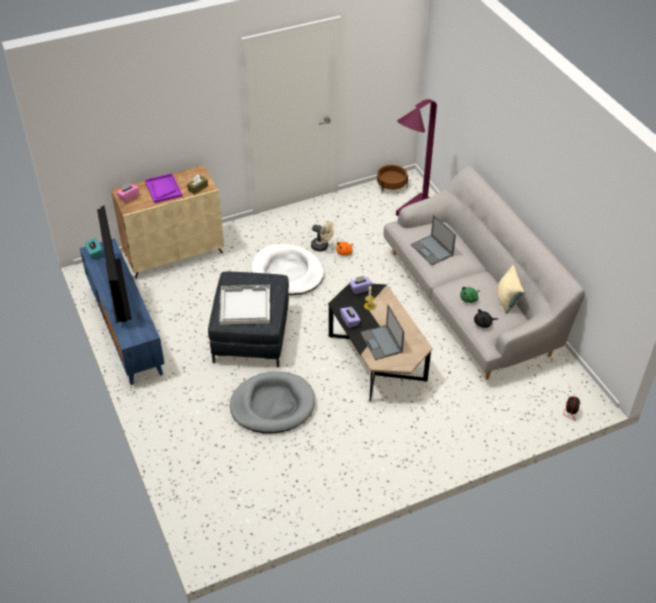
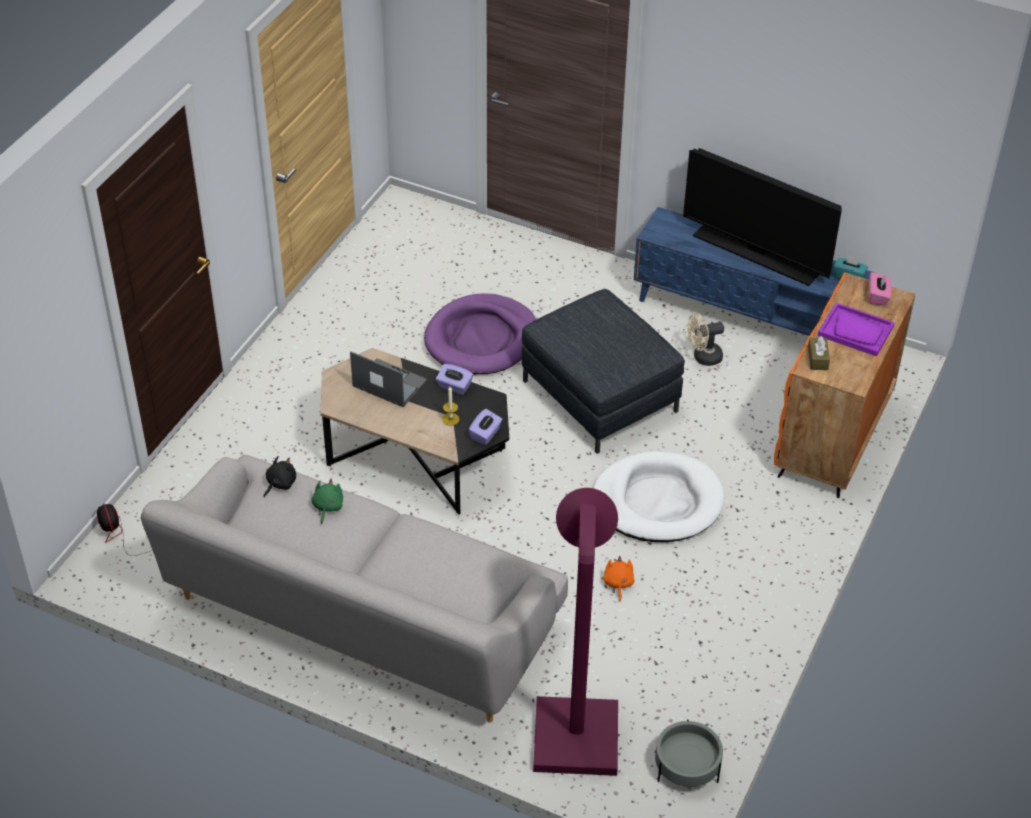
camera: 140 degrees right, 0 degrees up
beige cabinet [111,165,224,278] -> orange cabinet [774,272,915,498]
white tray [219,285,270,325] -> none
grey dog bed [230,372,315,434] -> purple dog bed [424,293,536,374]
beige fan [311,221,334,252] -> beige fan moved to [687,313,724,366]
brown planter [377,165,408,193] -> grey planter [655,719,723,787]
laptop [410,215,456,265] -> none
beige pillow [497,265,524,314] -> none

